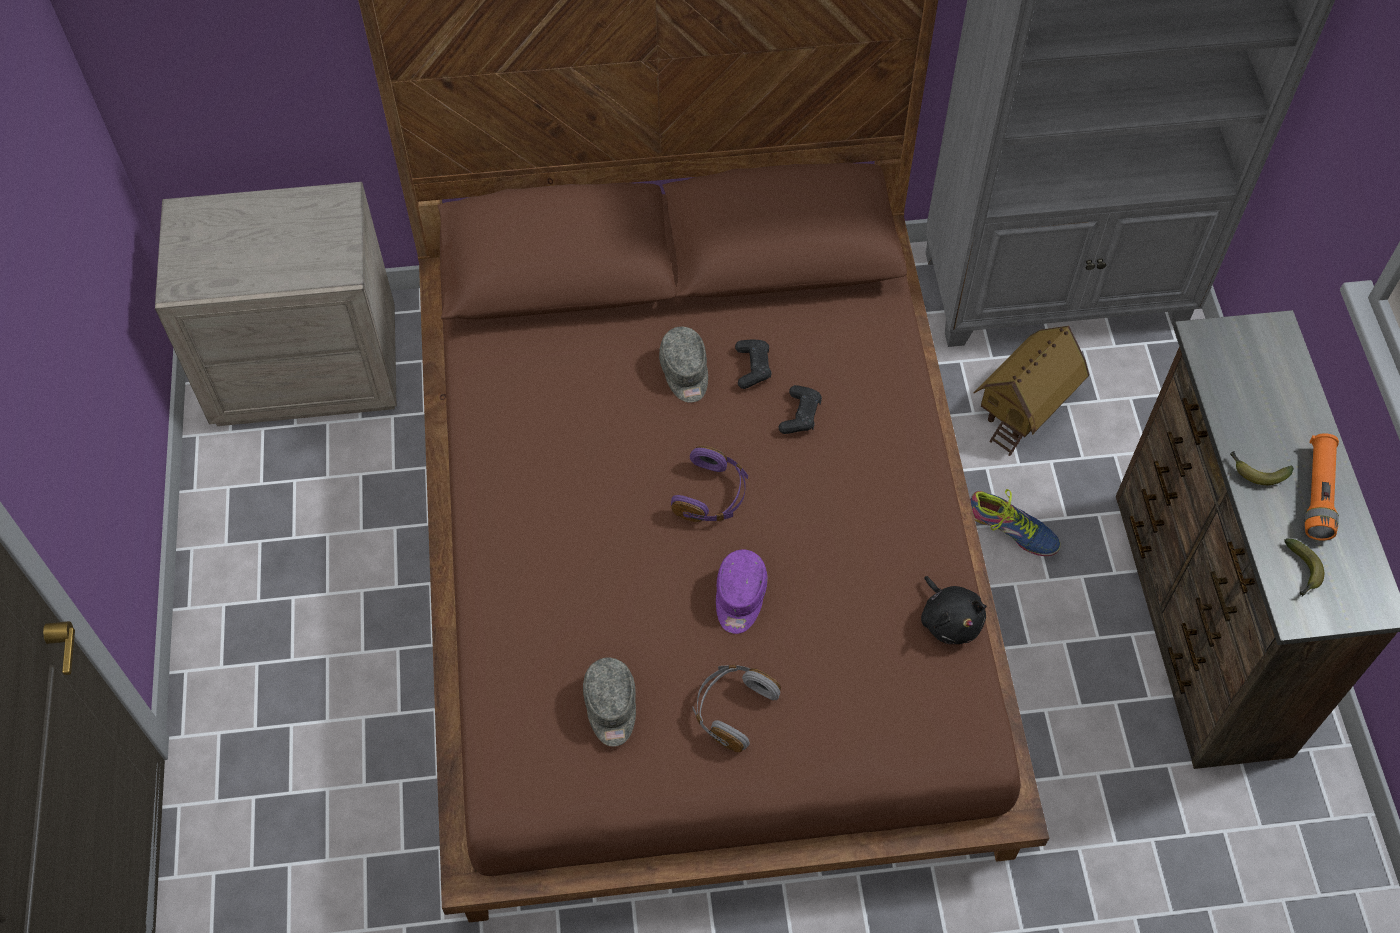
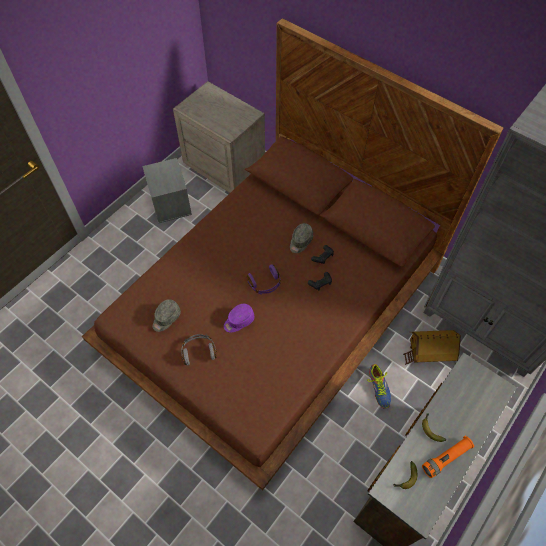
camera: 45 degrees right, 0 degrees up
black plush toy [921,576,987,644] -> none
none -> grey storage box [142,158,192,223]

